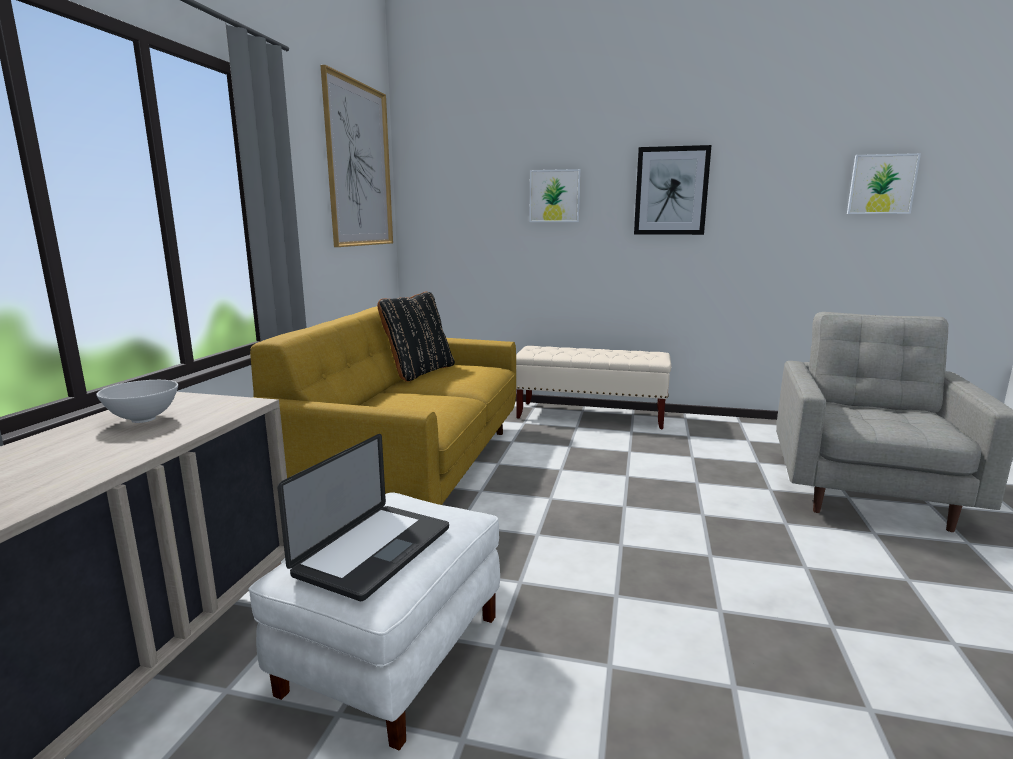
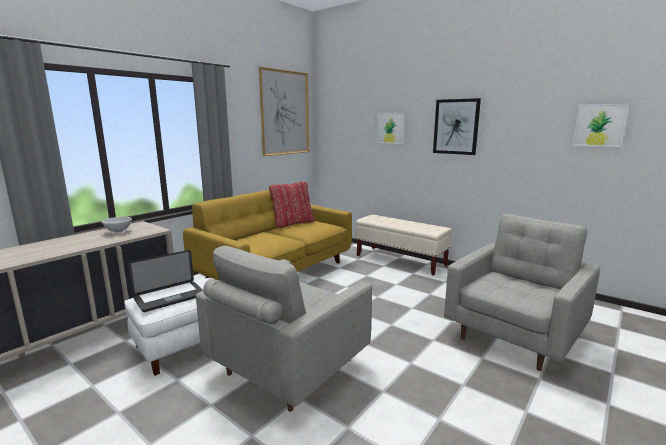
camera: 25 degrees right, 0 degrees up
black pillow [377,292,455,382] -> red pillow [269,181,314,228]
none -> grey armchair [196,246,372,412]

